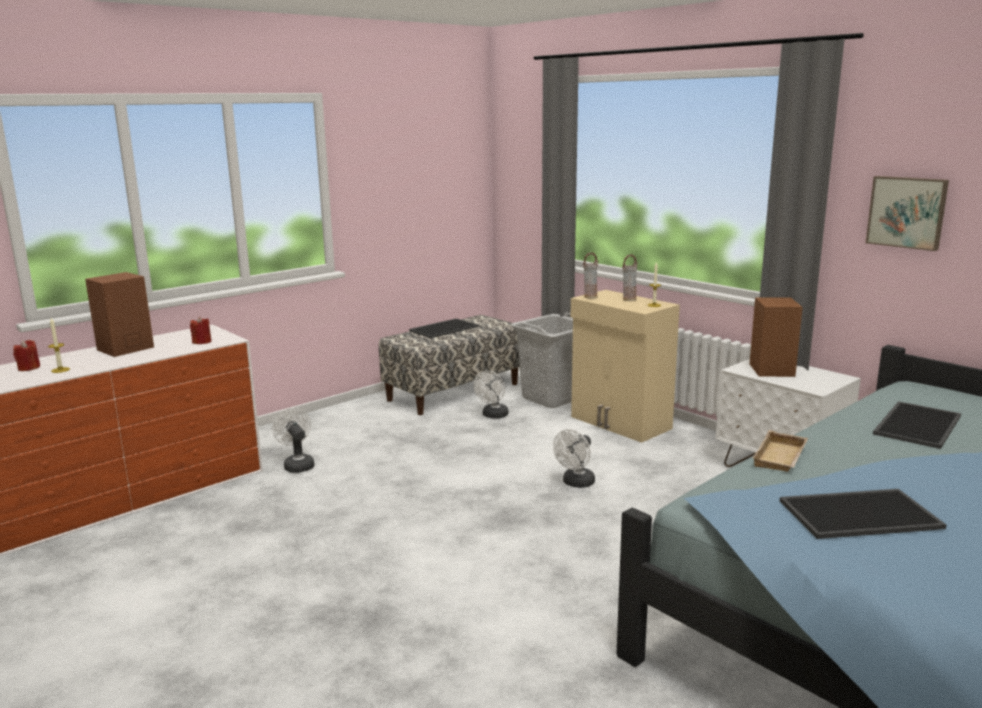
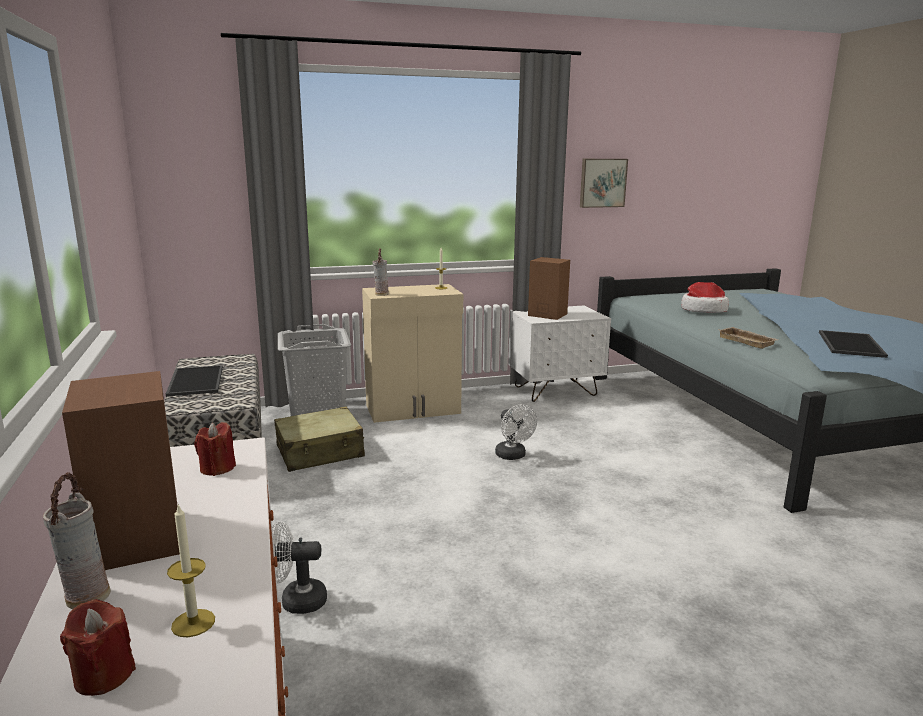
camera: 65 degrees left, 0 degrees up
white fan [474,370,509,419] -> beige suitcase [274,407,365,472]
vase [622,254,638,301] -> vase moved to [43,472,111,609]
tray [873,401,961,449] -> hat [681,282,729,313]

